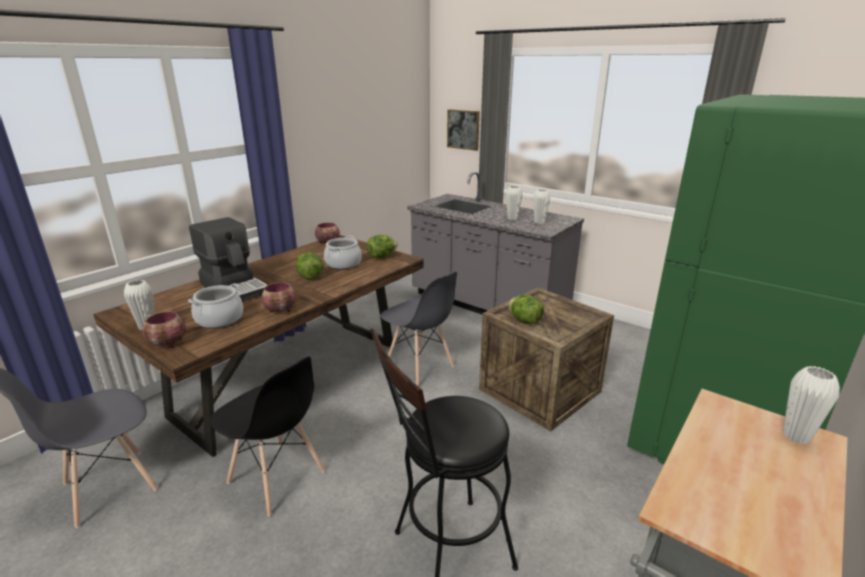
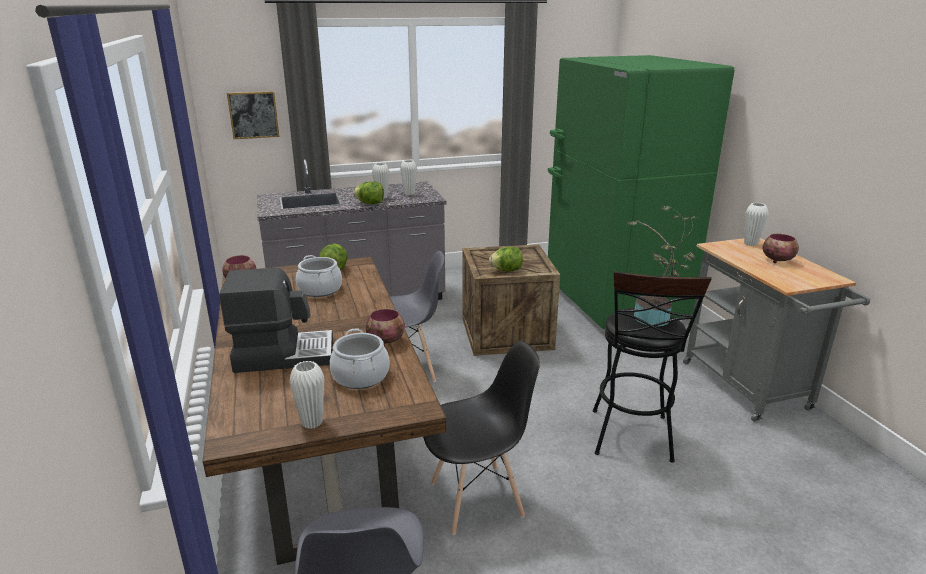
camera: 55 degrees left, 0 degrees up
bowl [143,311,186,348] -> bowl moved to [763,234,799,263]
lettuce [296,252,324,279] -> lettuce moved to [353,181,384,204]
none -> potted plant [628,206,697,326]

